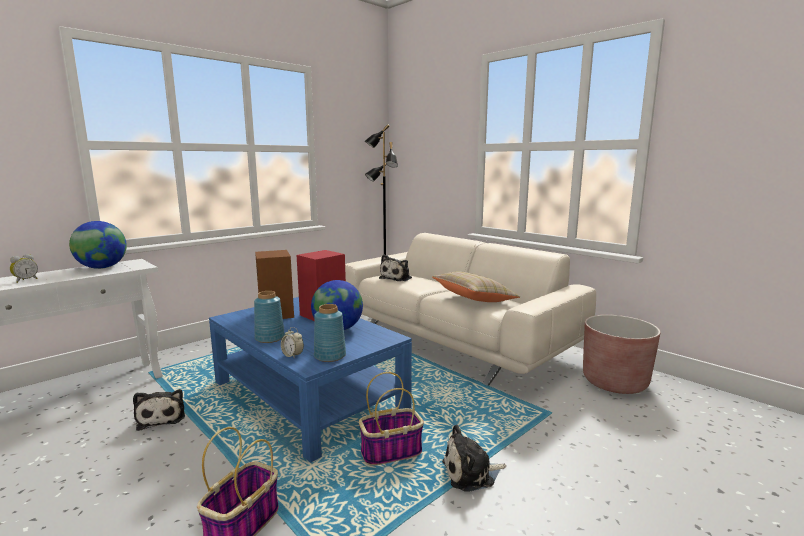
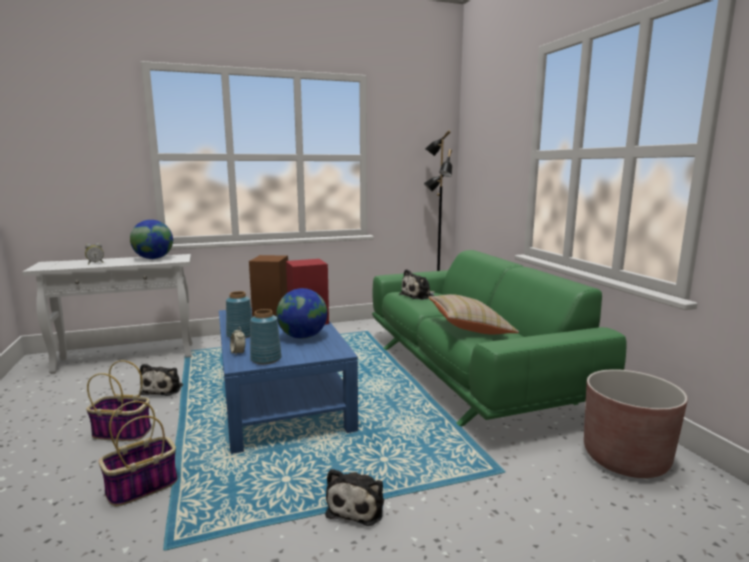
camera: 25 degrees right, 0 degrees up
beige sofa [345,233,596,386] -> green sofa [372,250,626,426]
basket [359,372,424,466] -> basket moved to [86,360,151,441]
plush toy [442,425,506,492] -> plush toy turned 90 degrees counterclockwise [325,469,384,526]

